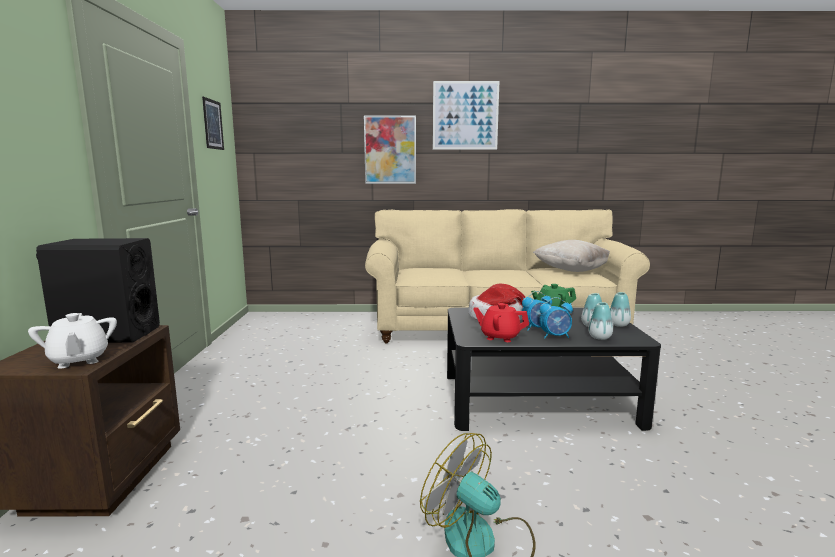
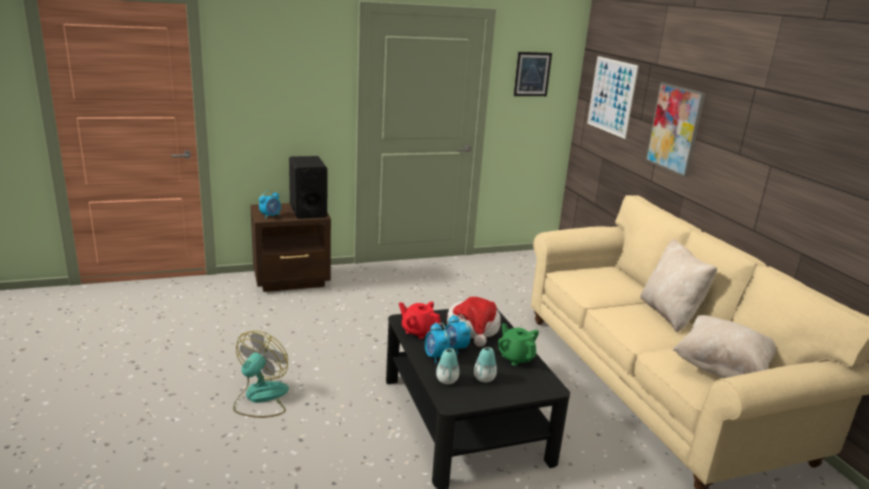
camera: 70 degrees right, 10 degrees up
white teapot [28,313,117,369] -> alarm clock [259,190,281,219]
picture [433,81,499,150] -> picture moved to [587,56,639,139]
red teapot [473,303,529,342] -> red teapot turned 60 degrees counterclockwise [399,301,441,339]
vase [610,292,631,327] -> none
none -> beige pillow [640,239,717,333]

